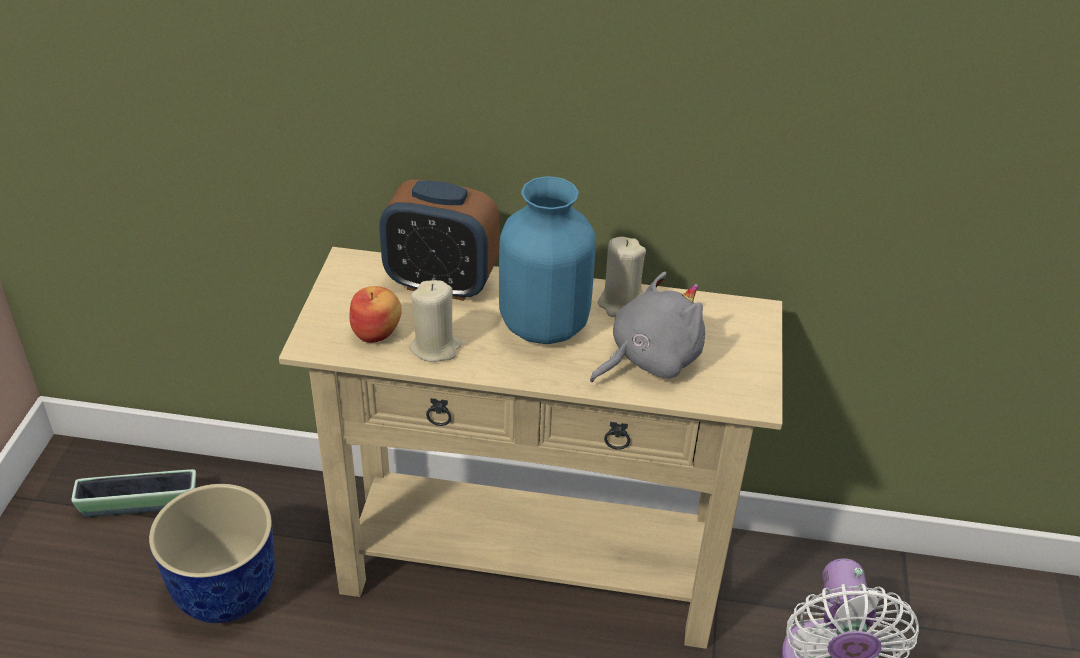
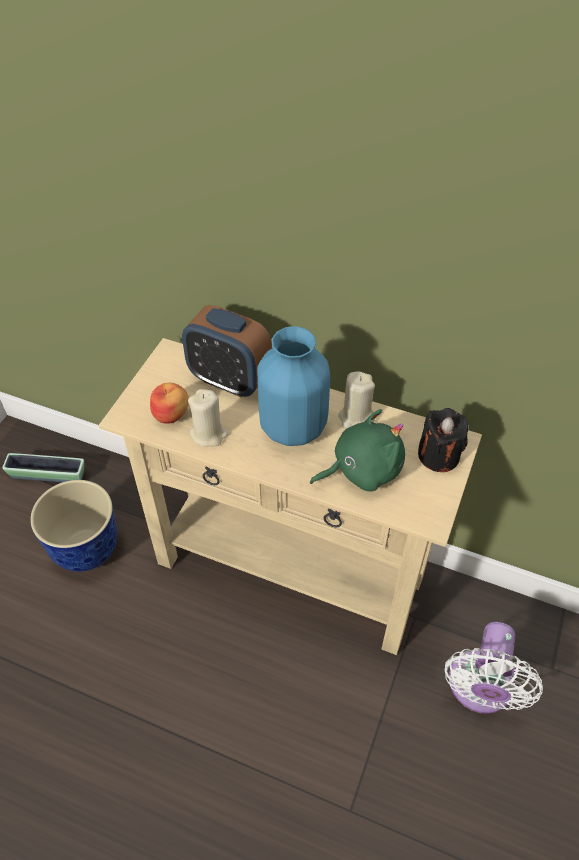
camera: 15 degrees right, 10 degrees up
grey plush toy [590,272,705,382] -> green plush toy [310,409,405,492]
none -> black candle [418,408,468,472]

